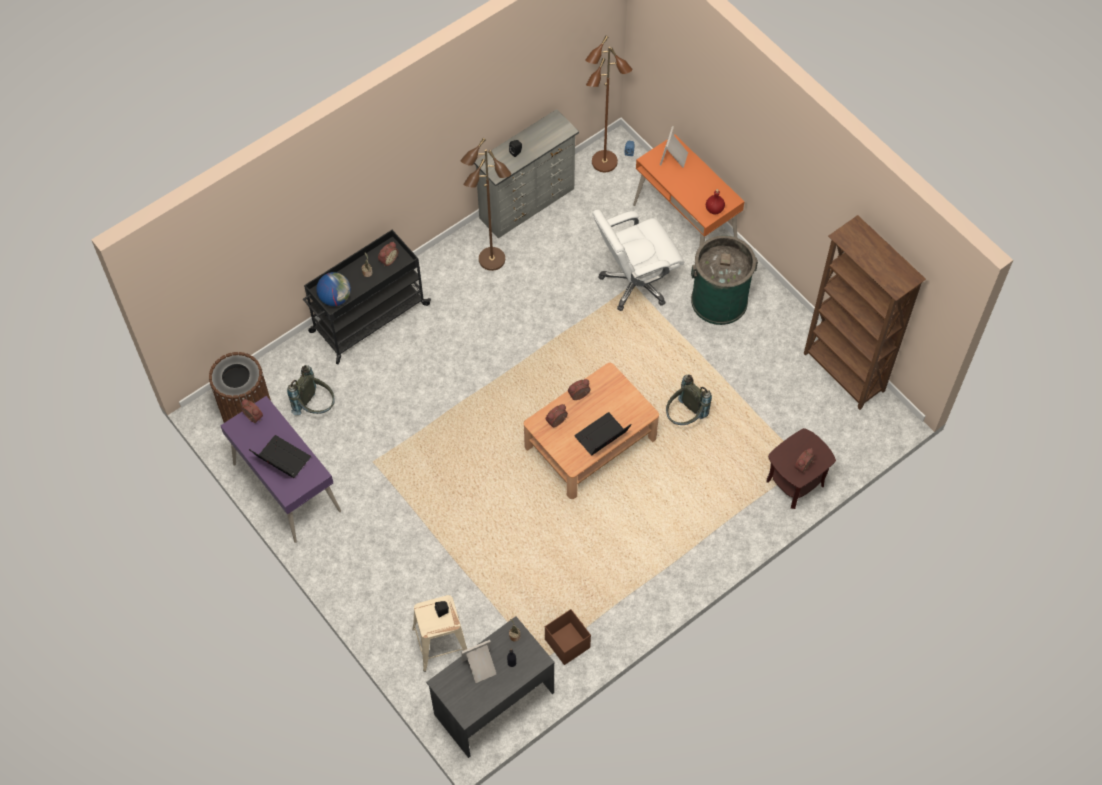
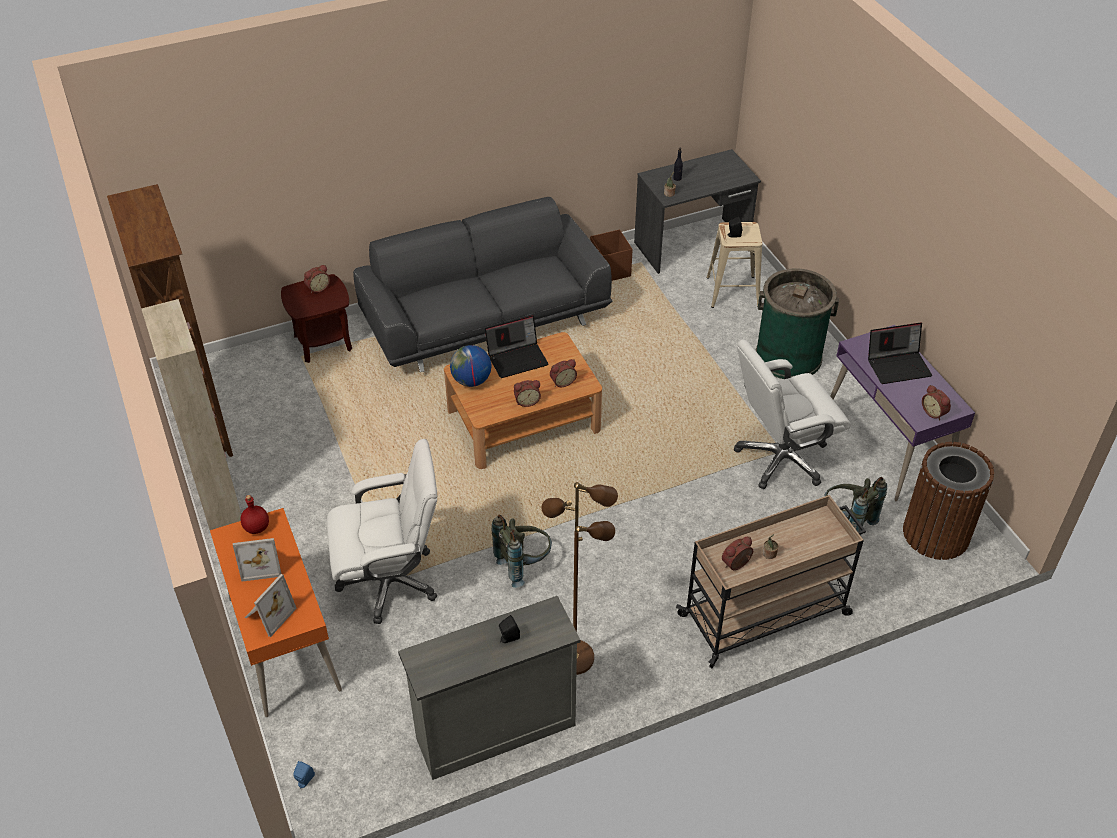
camera: 165 degrees left, 15 degrees down
laptop [249,435,311,478] -> laptop turned 60 degrees counterclockwise [868,322,932,384]
black cart [303,230,431,364] -> beige cart [676,495,866,668]
globe [316,272,351,306] -> globe moved to [450,345,492,387]
picture frame [461,640,496,683] -> picture frame moved to [233,538,282,582]
brown floor lamp [585,36,632,172] -> none
grey backpack [666,374,712,425] -> grey backpack moved to [491,515,552,588]
green trash can [691,235,758,325] -> green trash can moved to [755,268,839,379]
none -> beige cabinet [141,299,241,530]
none -> grey sofa [353,197,612,372]
none -> white office chair [734,340,851,489]

